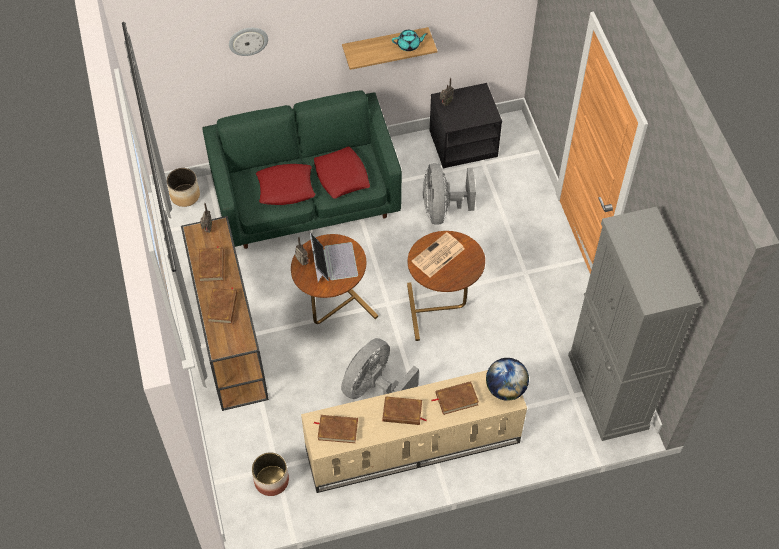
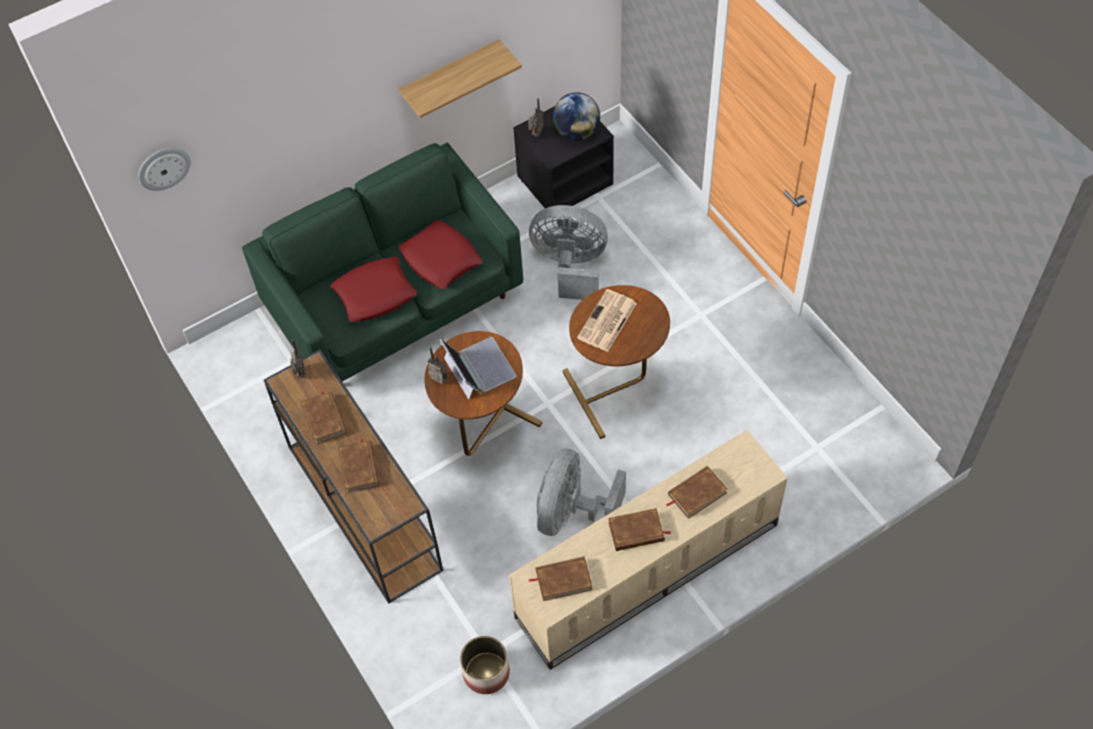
camera: 15 degrees left, 0 degrees up
planter [167,168,200,207] -> none
wall clock [229,28,268,56] -> wall clock moved to [138,148,191,191]
turquoise teapot [392,30,428,51] -> none
grey fan [423,163,476,225] -> grey fan turned 120 degrees clockwise [529,205,608,300]
globe [486,358,529,401] -> globe moved to [553,92,600,141]
grey cabinet [568,207,701,441] -> none

